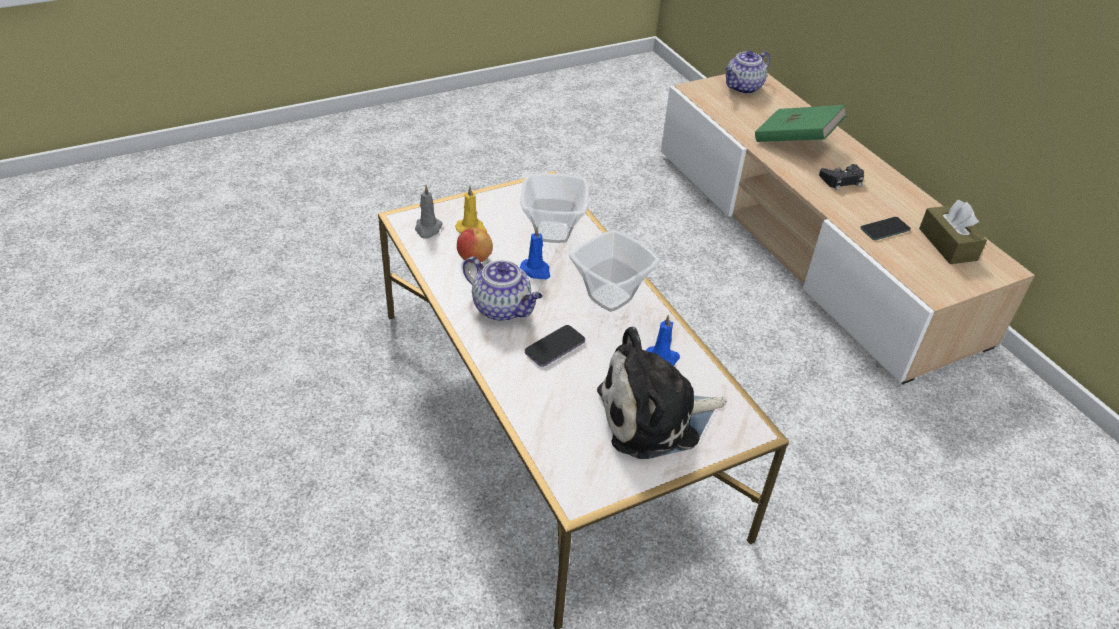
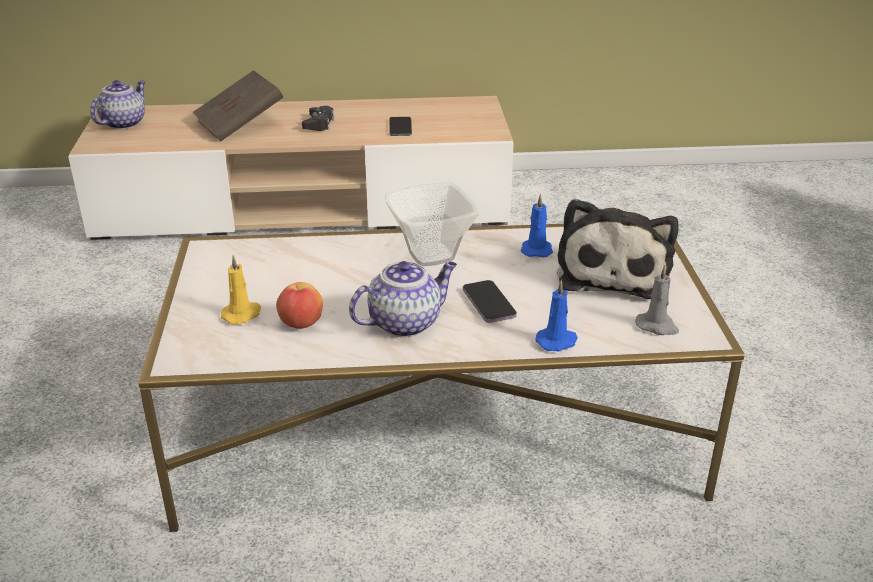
camera: 65 degrees left, 10 degrees down
grey candle [415,185,443,239] -> grey candle moved to [635,265,679,335]
bowl [520,173,589,243] -> none
blue candle [520,227,550,279] -> blue candle moved to [535,280,578,351]
teapot [725,50,770,94] -> teapot turned 135 degrees counterclockwise [90,80,146,129]
green book [755,105,847,142] -> brown book [193,70,283,141]
brown tissue box [919,200,987,264] -> none

